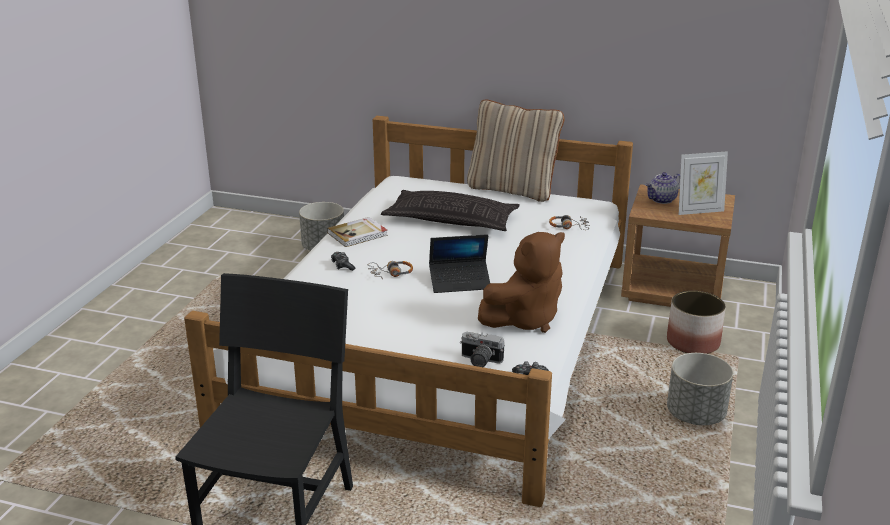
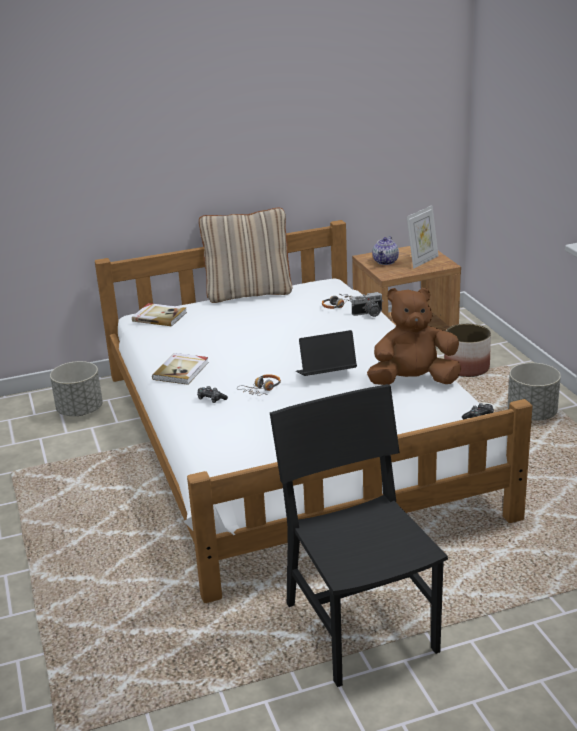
camera: 35 degrees left, 0 degrees up
pillow [381,190,520,231] -> none
laptop [429,234,490,293] -> laptop turned 150 degrees counterclockwise [296,330,357,376]
camera [460,332,505,367] -> camera moved to [352,292,384,317]
brown plush toy [478,232,565,333] -> brown plush toy turned 120 degrees counterclockwise [367,288,461,385]
none -> book [132,303,187,326]

